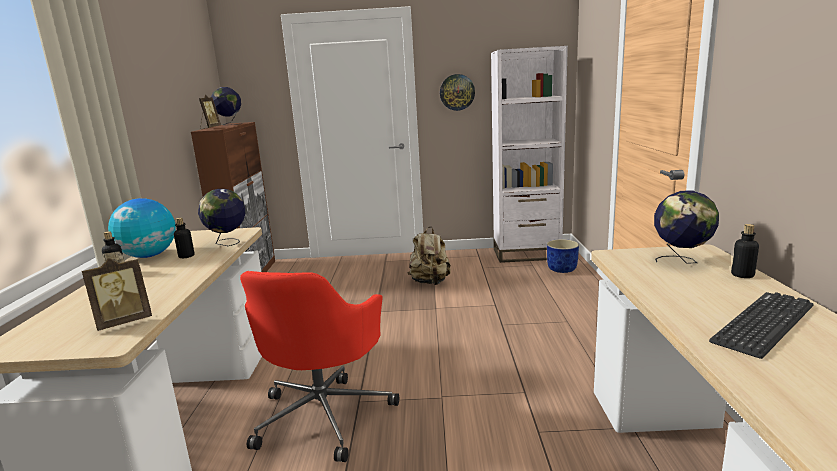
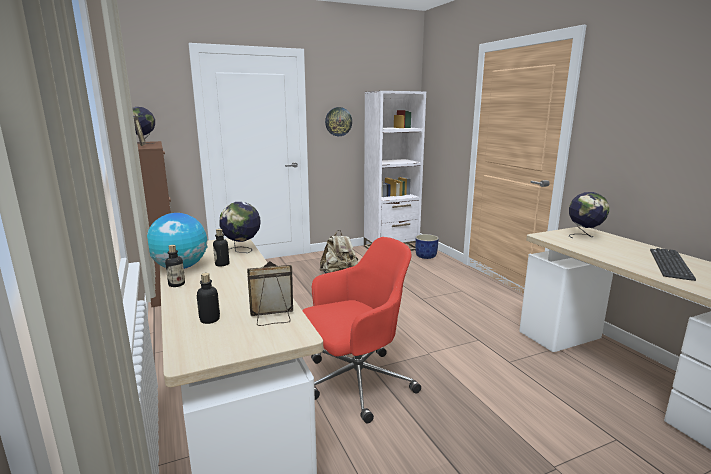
camera: 25 degrees left, 0 degrees up
picture frame [82,258,152,331] -> picture frame turned 135 degrees counterclockwise [247,261,293,326]
red office chair [240,271,399,462] -> red office chair turned 105 degrees counterclockwise [302,237,421,424]
bottle [731,224,759,278] -> bottle moved to [197,273,220,324]

